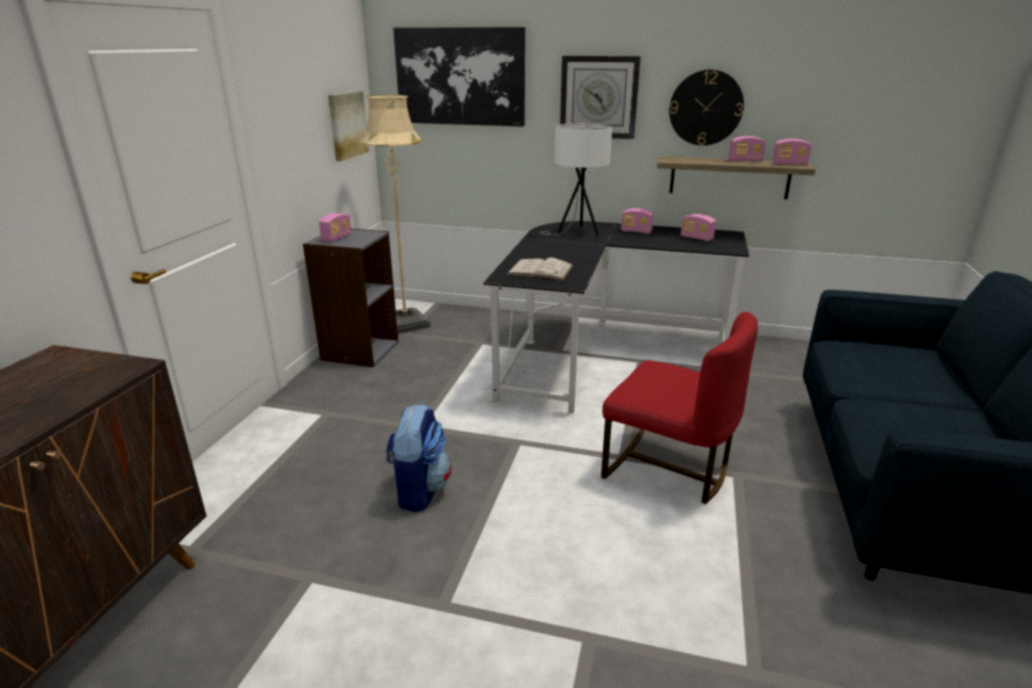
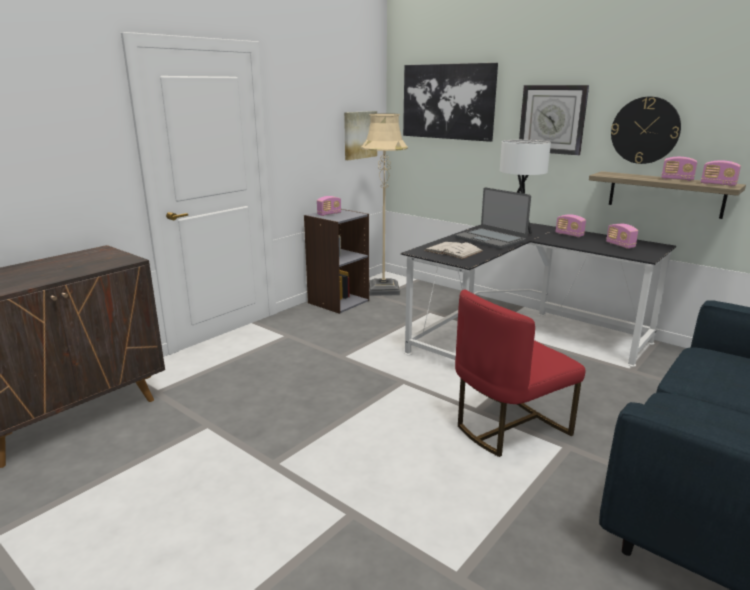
camera: 25 degrees right, 5 degrees down
backpack [386,404,452,513] -> none
red chair [601,312,758,504] -> red chair turned 90 degrees clockwise [455,289,585,457]
none -> laptop [455,187,531,249]

